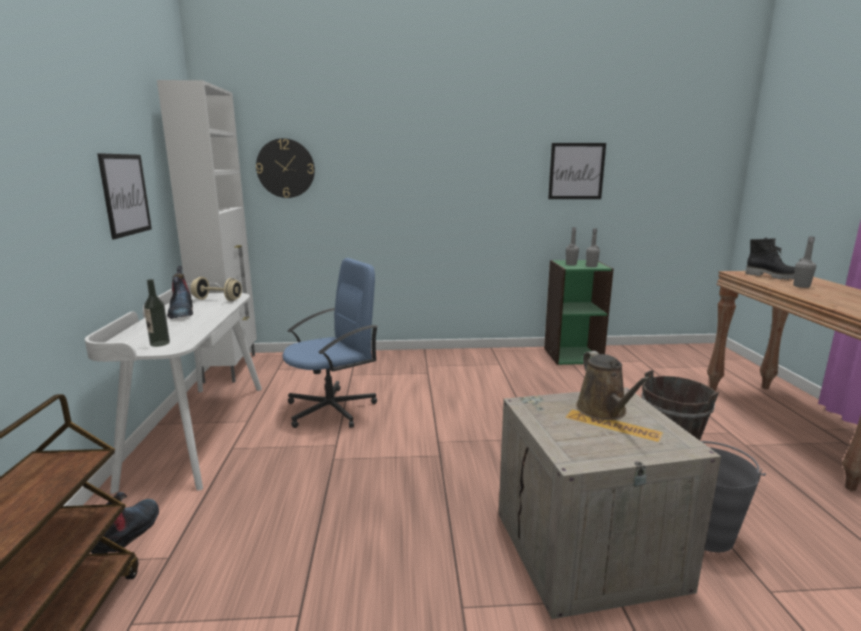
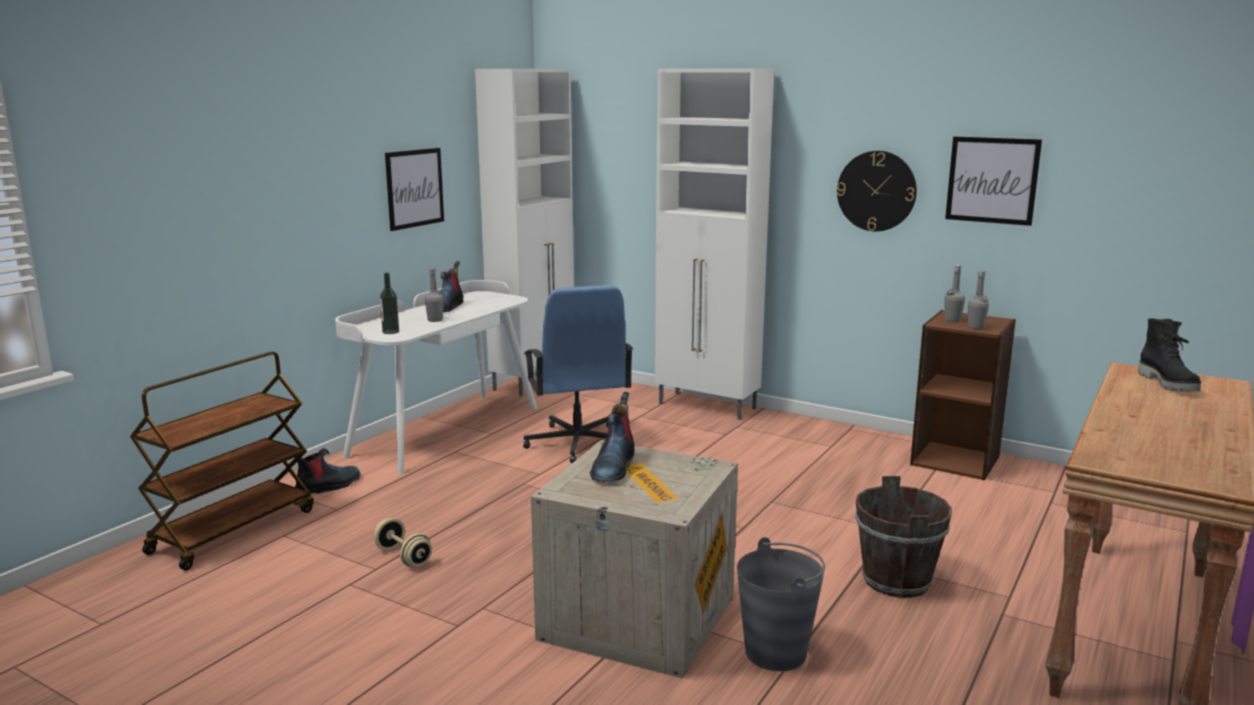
camera: 35 degrees right, 0 degrees up
beige dumbbell [191,277,242,301] -> beige dumbbell moved to [374,518,432,567]
wall clock [256,138,315,198] -> wall clock moved to [837,151,917,232]
blue office chair [283,258,378,428] -> blue office chair turned 75 degrees clockwise [523,285,633,463]
green bookcase [544,260,614,365] -> brown bookcase [910,310,1016,480]
brown watering can [576,351,651,420] -> none
grey bottle [793,237,816,288] -> grey bottle moved to [425,268,443,322]
none -> boot [590,392,635,482]
none -> white cabinet [655,68,774,420]

